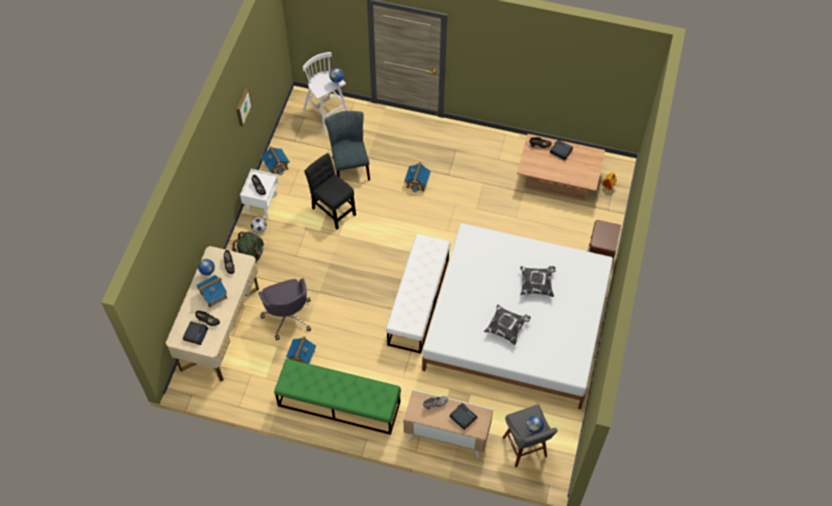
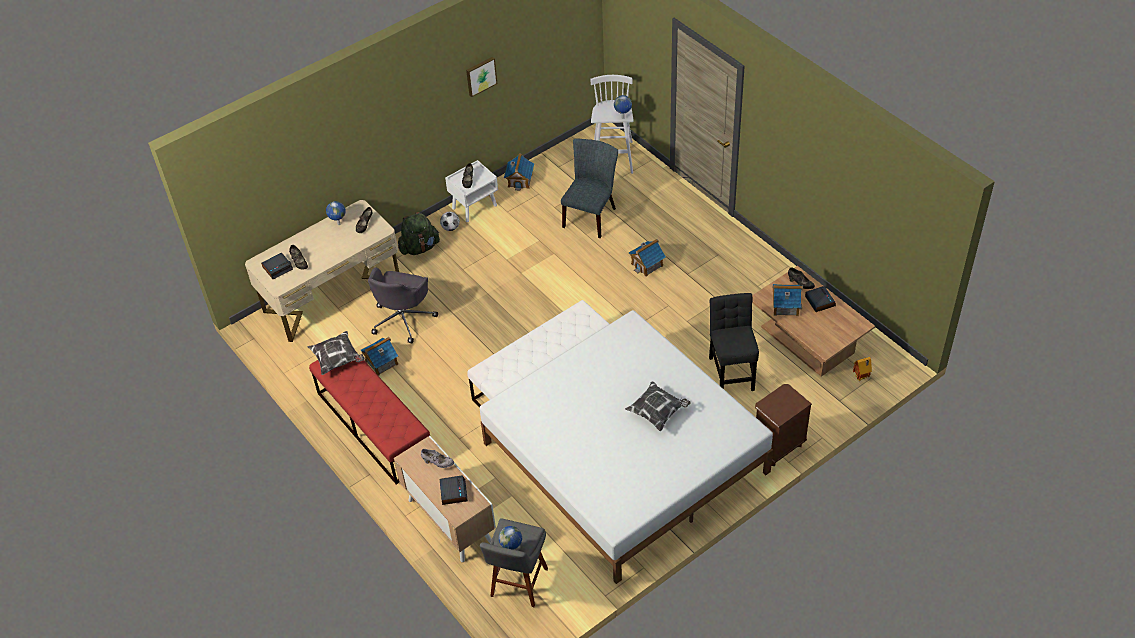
camera: 40 degrees right, 10 degrees down
toy house [196,275,227,308] -> toy house moved to [773,284,803,316]
green bench [274,359,401,435] -> red bench [309,357,430,484]
black chair [304,153,356,230] -> black chair moved to [709,293,759,391]
pillow [484,305,531,345] -> pillow moved to [308,331,365,375]

